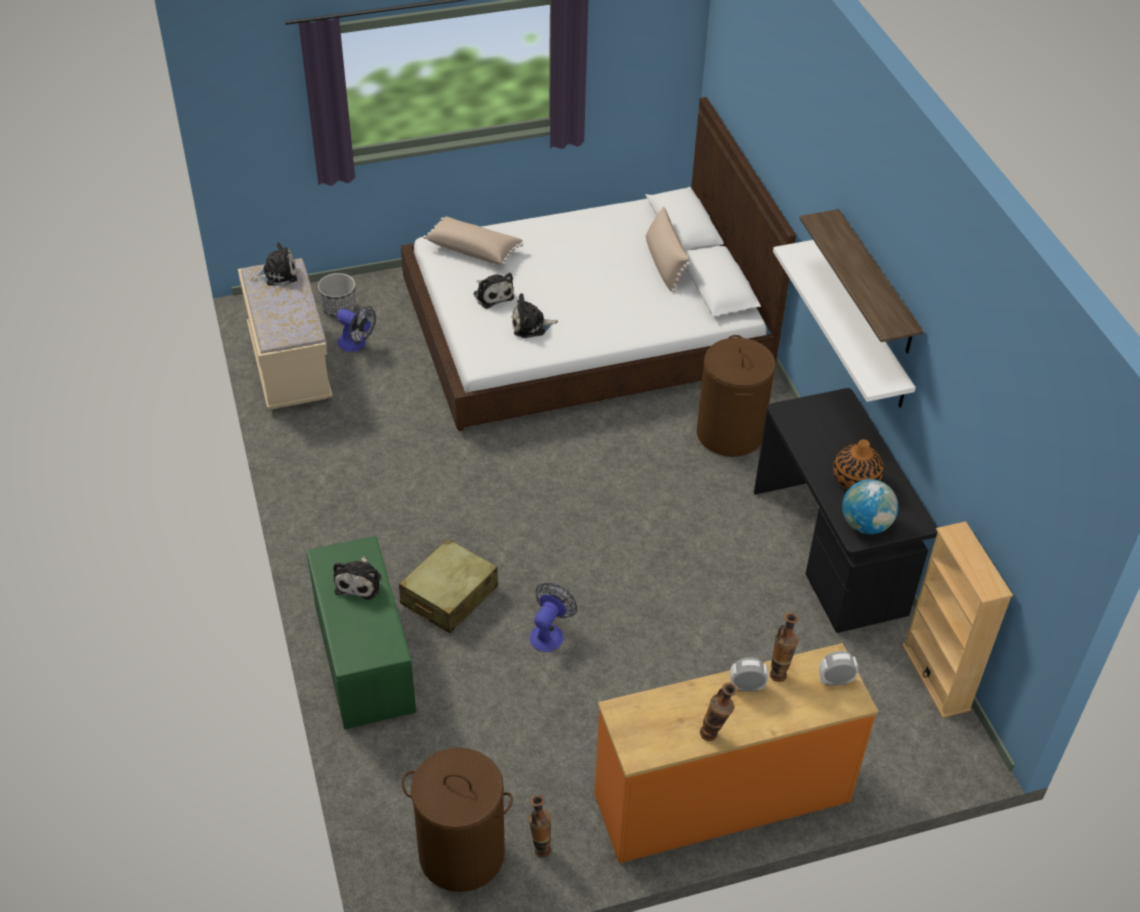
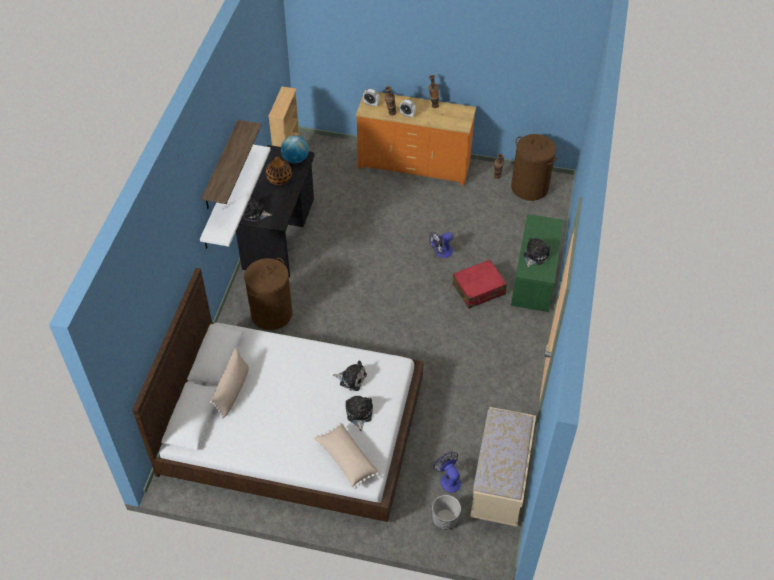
camera: 150 degrees left, 5 degrees up
plush toy [250,242,297,286] -> plush toy moved to [242,193,272,222]
beige suitcase [399,539,498,633] -> red suitcase [452,259,507,309]

